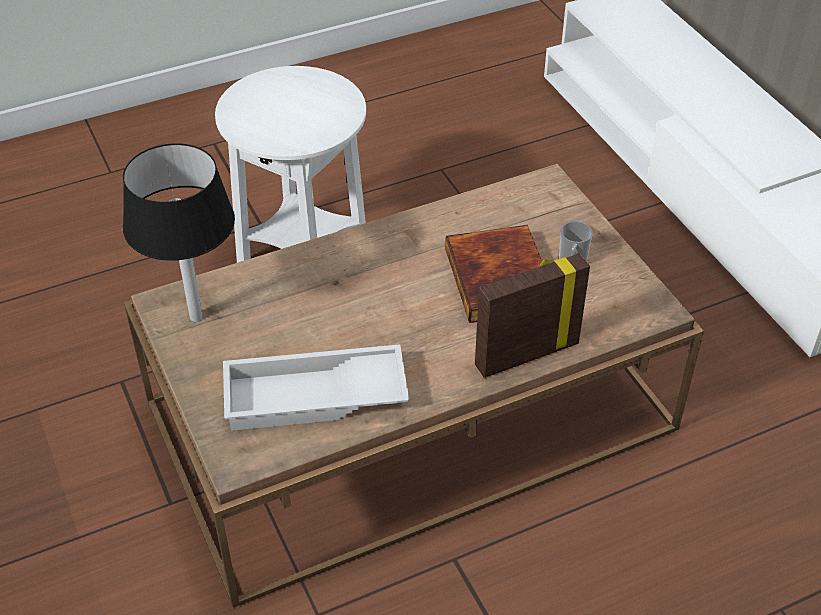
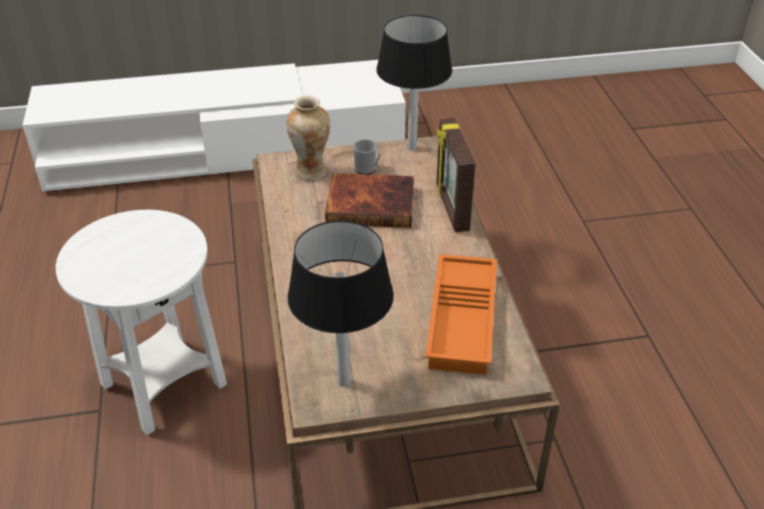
camera: 75 degrees left, 5 degrees down
white tray [223,344,409,431] -> orange tray [425,254,497,375]
none -> vase [286,96,330,180]
none -> black table lamp [376,15,452,151]

